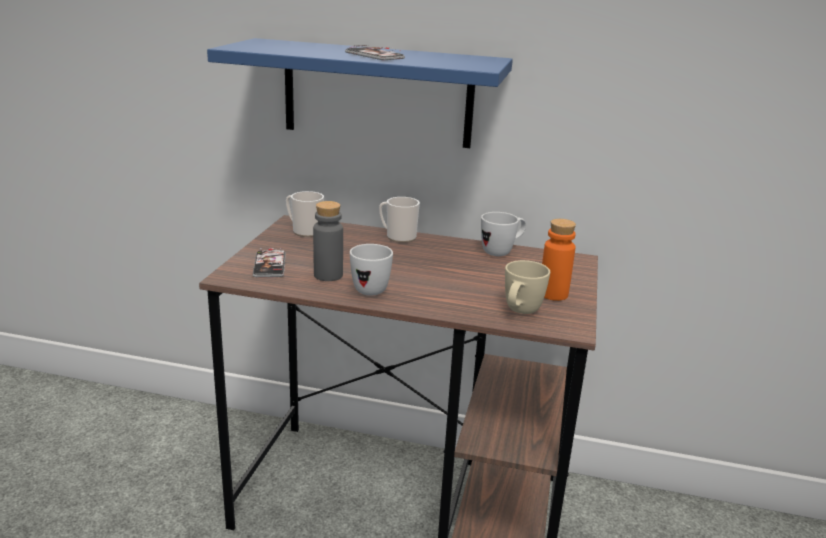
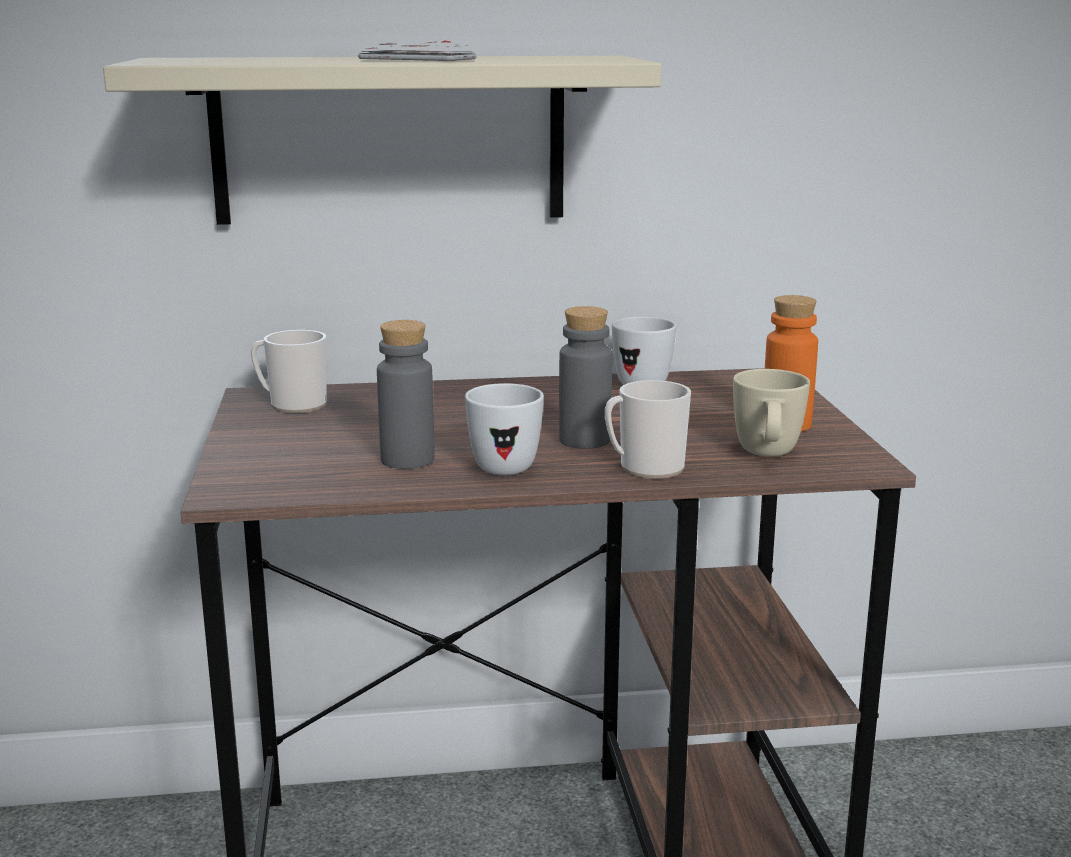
camera: 20 degrees left, 5 degrees down
blue shelf [207,38,513,148] -> beige shelf [103,56,662,225]
phone [253,248,286,277] -> none
mug [379,197,420,243] -> mug moved to [605,380,691,479]
none -> grey bottle [559,306,612,449]

